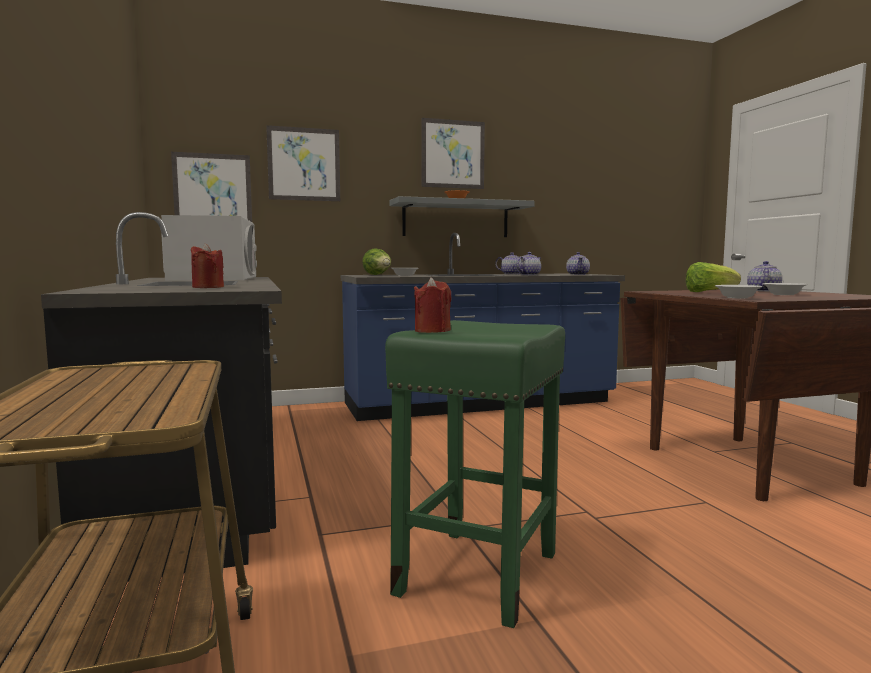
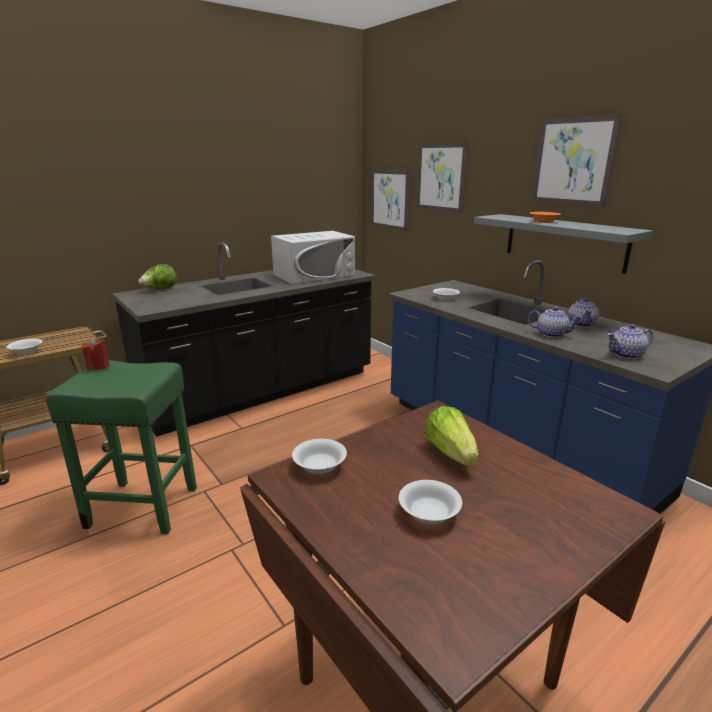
camera: 70 degrees right, 15 degrees up
red candle [191,243,224,288] -> none
lettuce [362,248,391,275] -> lettuce moved to [138,264,176,290]
teapot [747,261,782,291] -> none
none -> white bowl [7,339,43,354]

